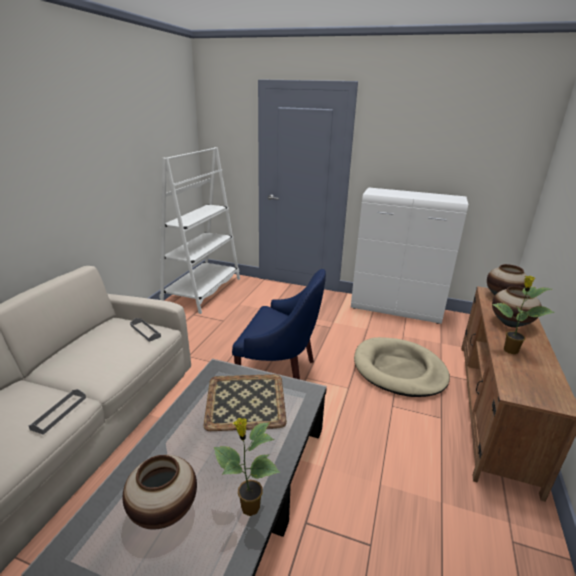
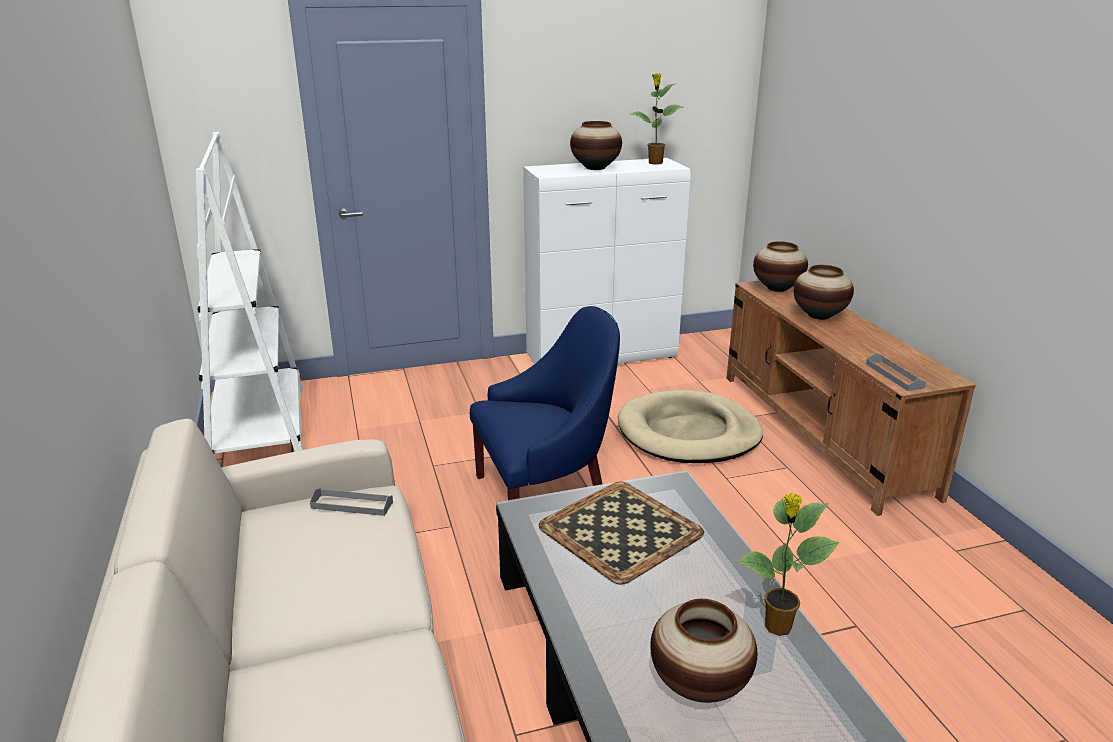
camera: 35 degrees left, 0 degrees up
grey tray [29,389,86,435] -> grey tray moved to [866,353,926,391]
potted plant [492,276,555,354] -> potted plant moved to [630,73,683,165]
none -> vase [570,121,622,170]

